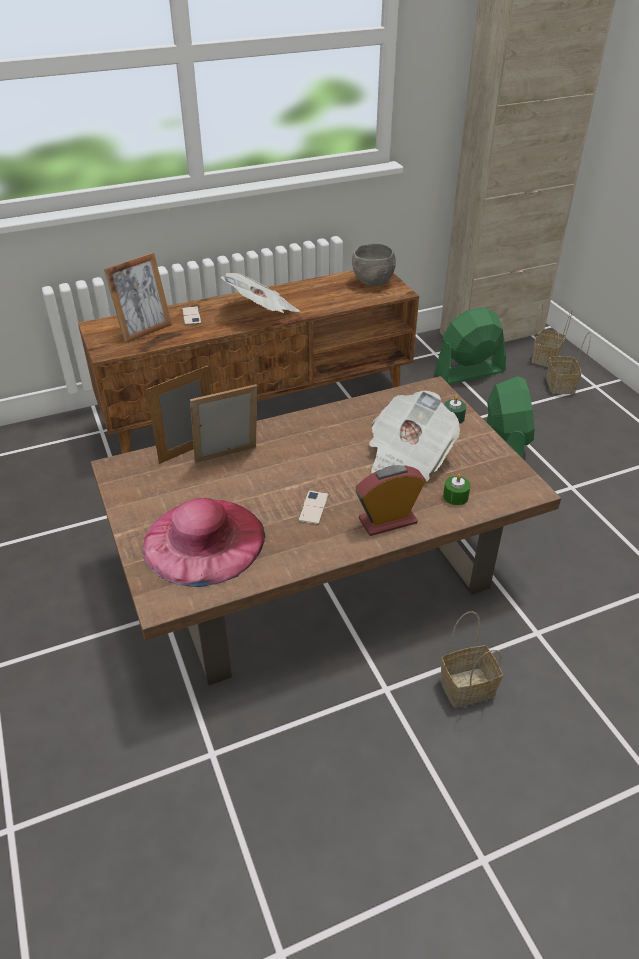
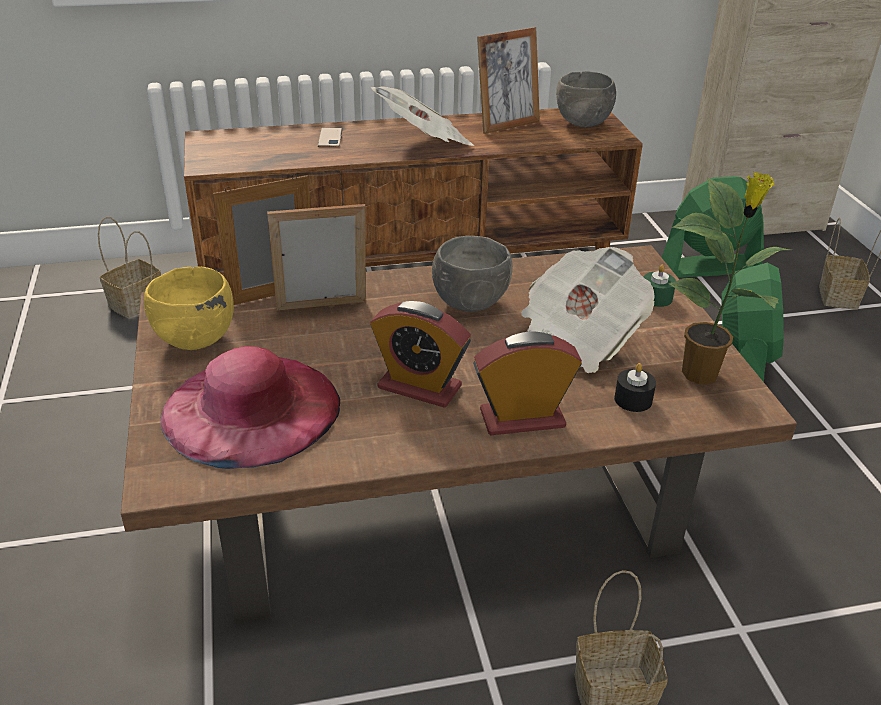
camera: 10 degrees right, 5 degrees down
picture frame [104,253,172,343] -> picture frame moved to [477,27,540,134]
phone [298,490,329,525] -> alarm clock [370,301,471,408]
green candle [443,473,471,505] -> black candle [614,363,656,412]
basket [531,303,572,367] -> basket moved to [98,217,161,318]
none -> yellow bowl [144,266,234,350]
none -> grey bowl [432,236,513,312]
none -> potted plant [669,172,792,384]

